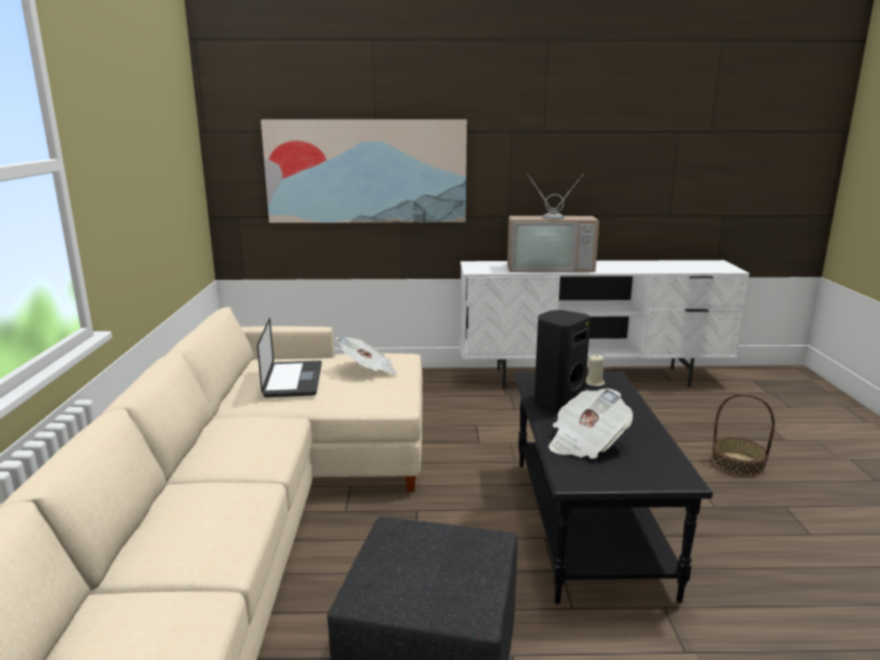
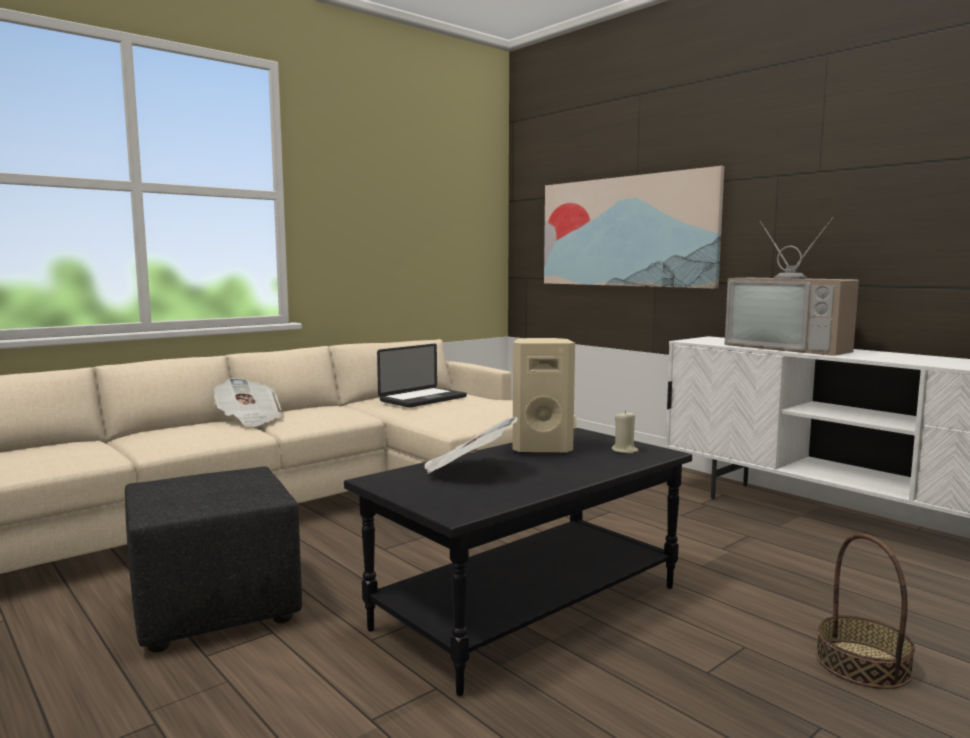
camera: 50 degrees right, 10 degrees down
newspaper [336,337,397,375] -> newspaper moved to [214,378,282,427]
black speaker [534,310,591,411] -> beige speaker [513,338,575,453]

